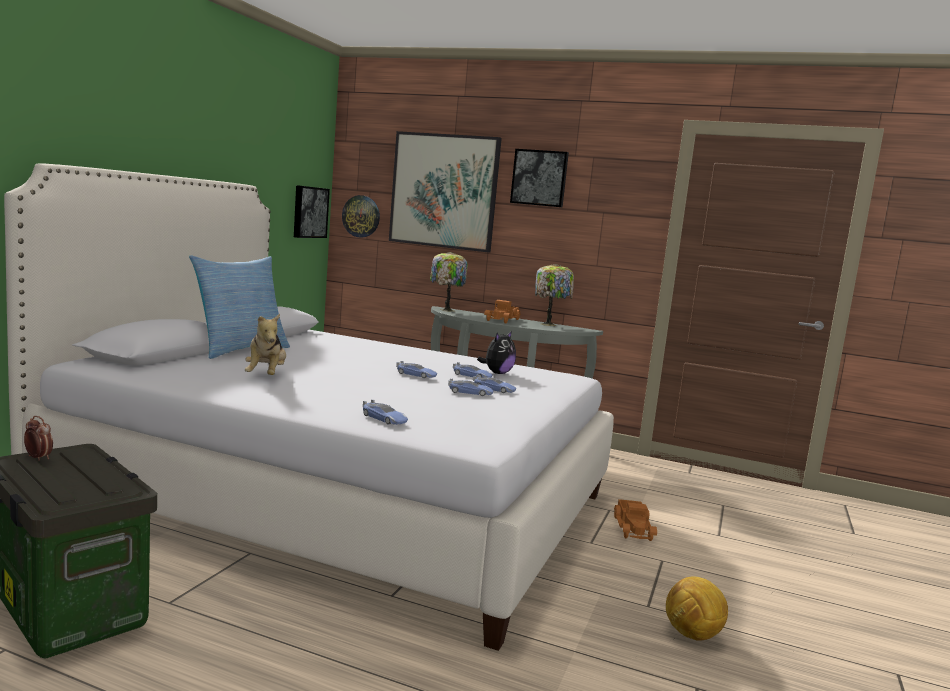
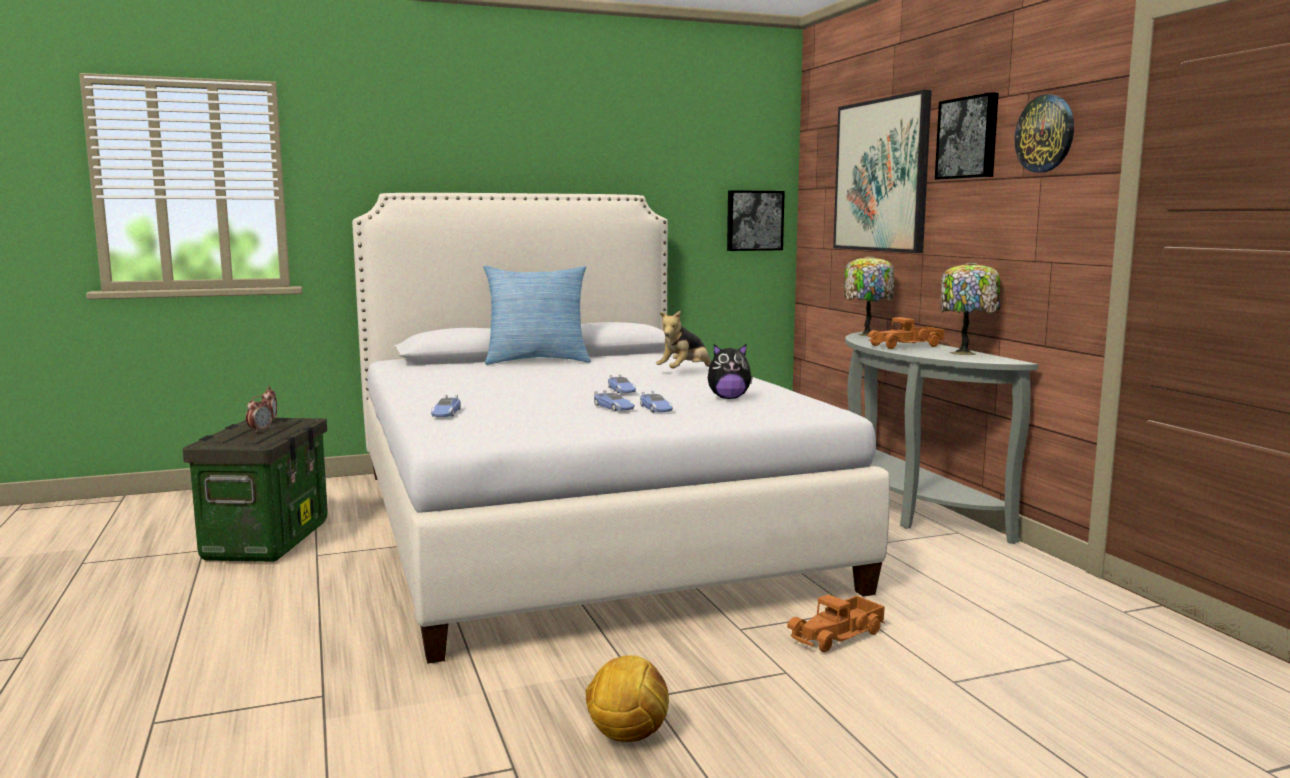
camera: 50 degrees right, 0 degrees up
plush toy [245,314,286,375] -> plush toy moved to [656,310,711,368]
wall clock [342,195,380,238] -> wall clock moved to [1015,94,1074,173]
toy car [453,362,492,378] -> none
none -> alarm clock [246,395,273,432]

